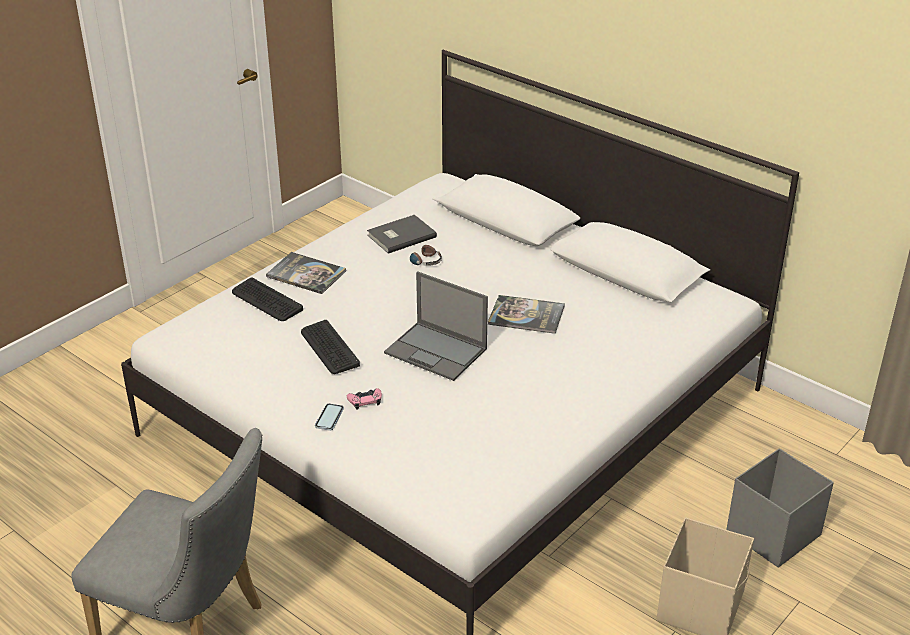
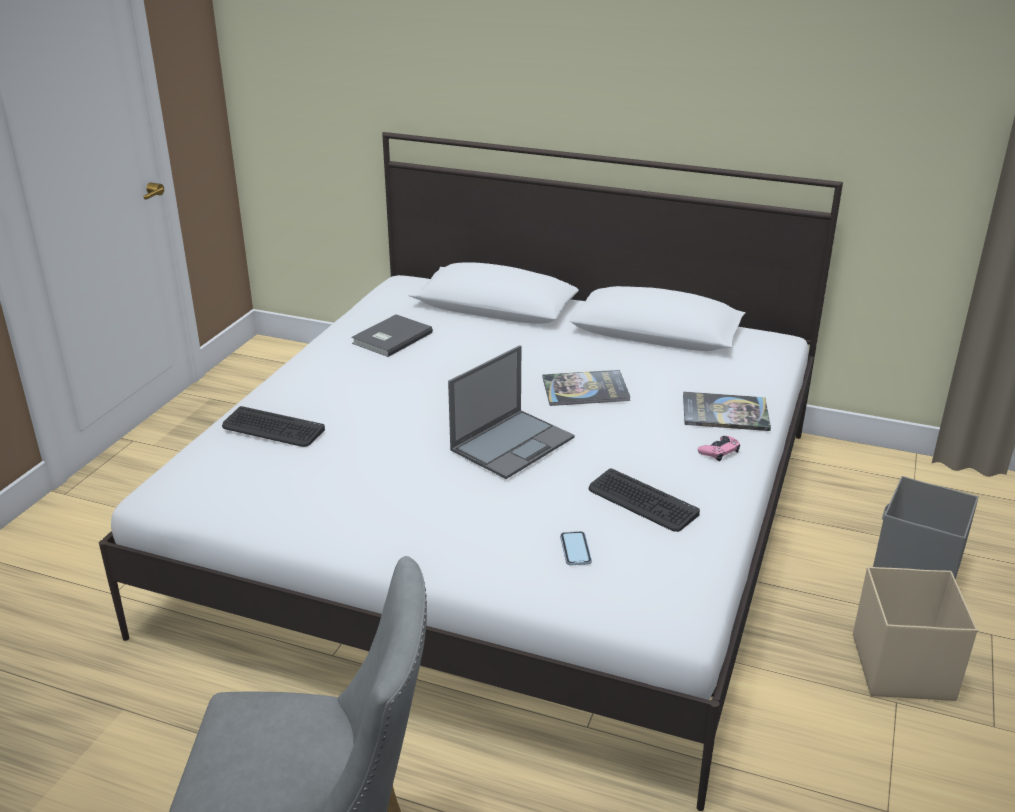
camera: 20 degrees left, 5 degrees down
book [266,252,346,294] -> book moved to [683,391,771,431]
keyboard [301,320,360,374] -> keyboard moved to [589,469,700,532]
phone [315,403,344,431] -> phone moved to [560,531,592,565]
pink game controller [347,388,382,410] -> pink game controller moved to [698,436,740,461]
laptop [384,271,488,381] -> laptop turned 60 degrees counterclockwise [448,345,575,479]
headphones [410,245,442,266] -> none

